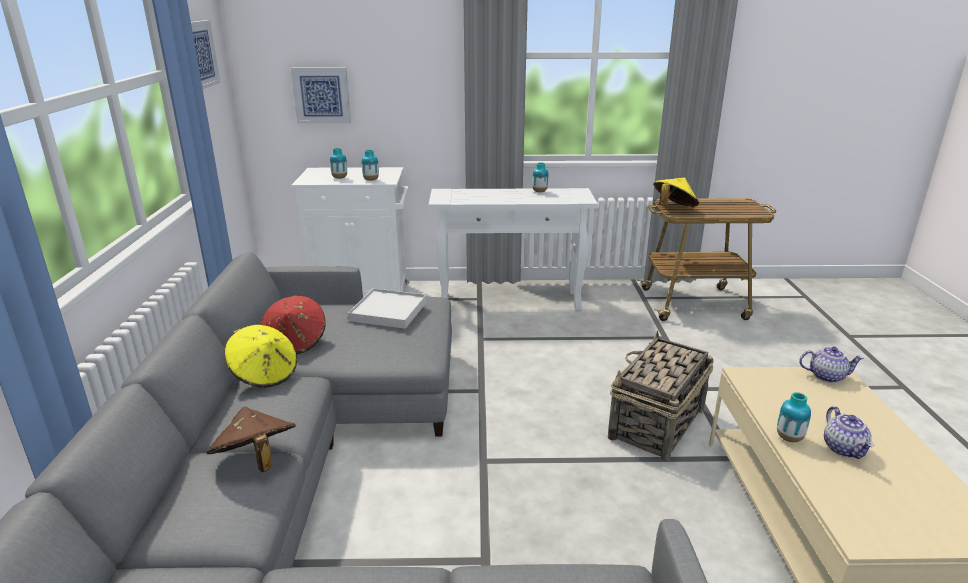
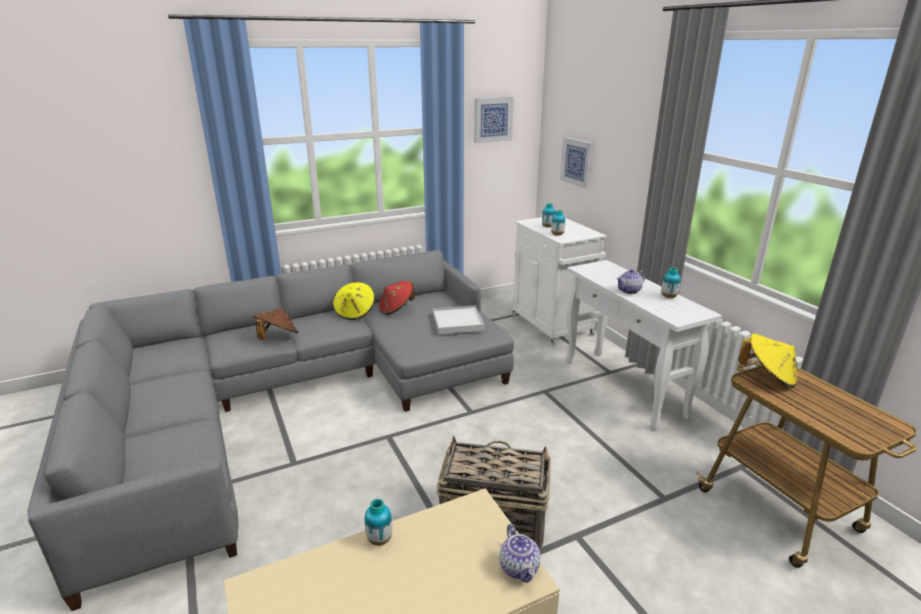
camera: 65 degrees right, 0 degrees up
teapot [824,406,874,459] -> teapot moved to [617,269,645,294]

